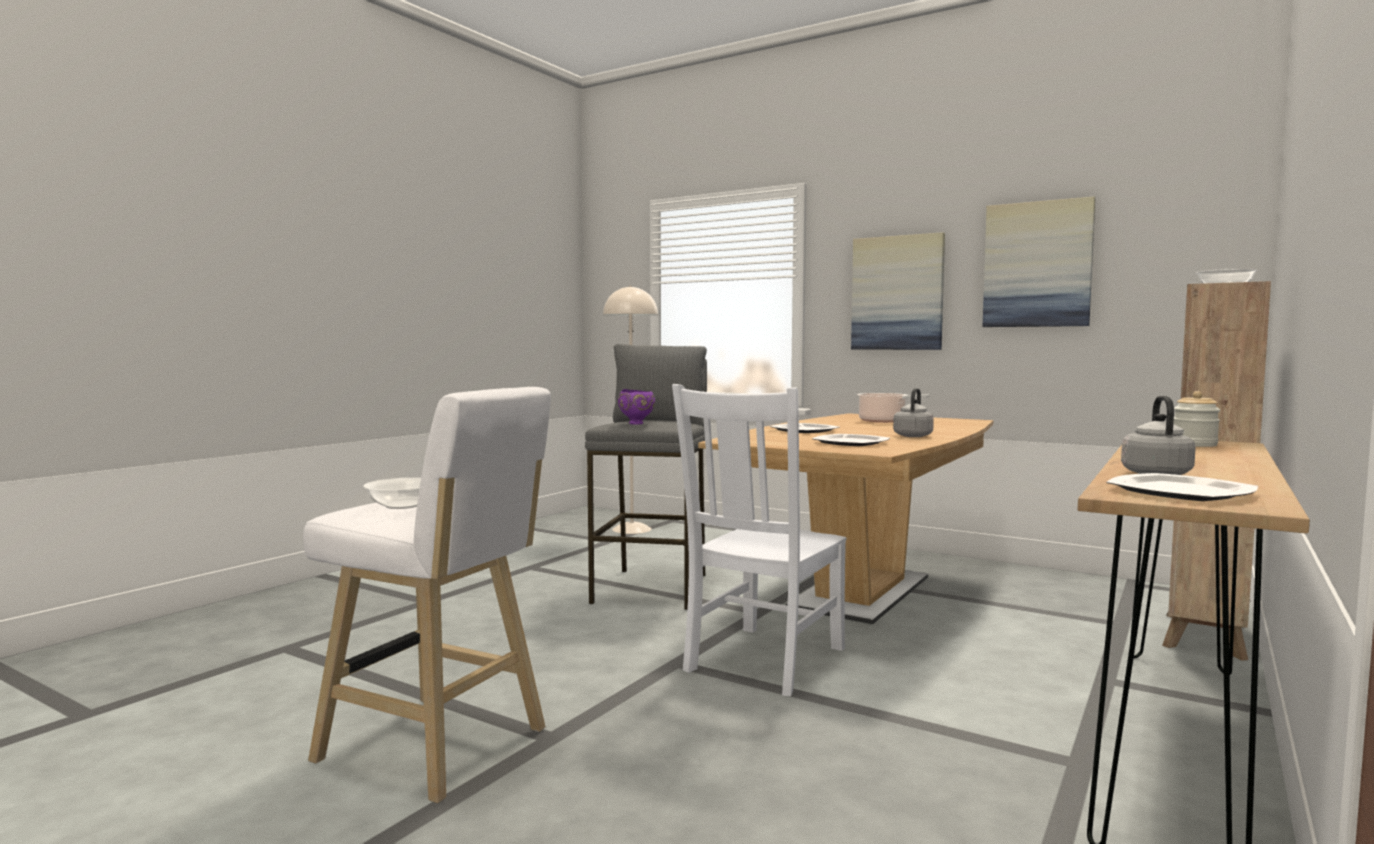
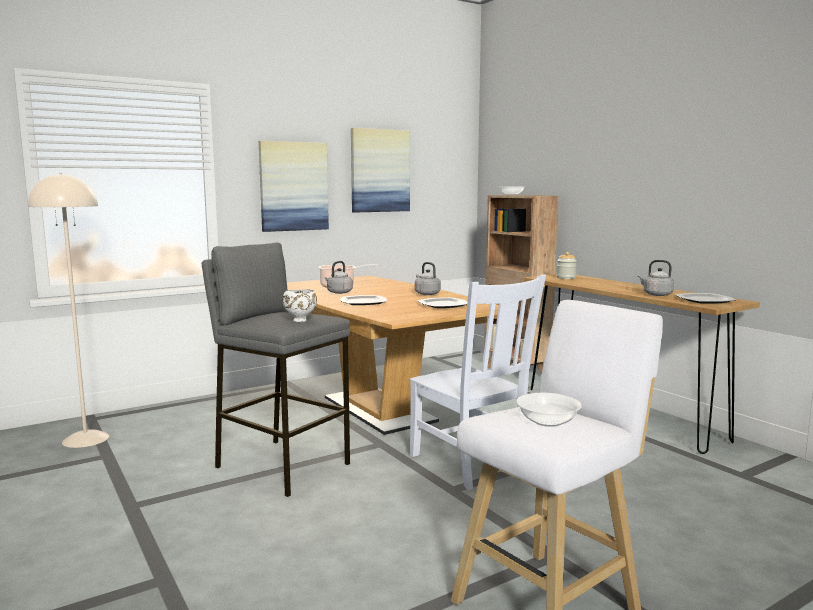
camera: 65 degrees left, 5 degrees up
purple bowl [618,389,655,425] -> white bowl [282,289,317,322]
none -> grey kettle [324,261,353,294]

